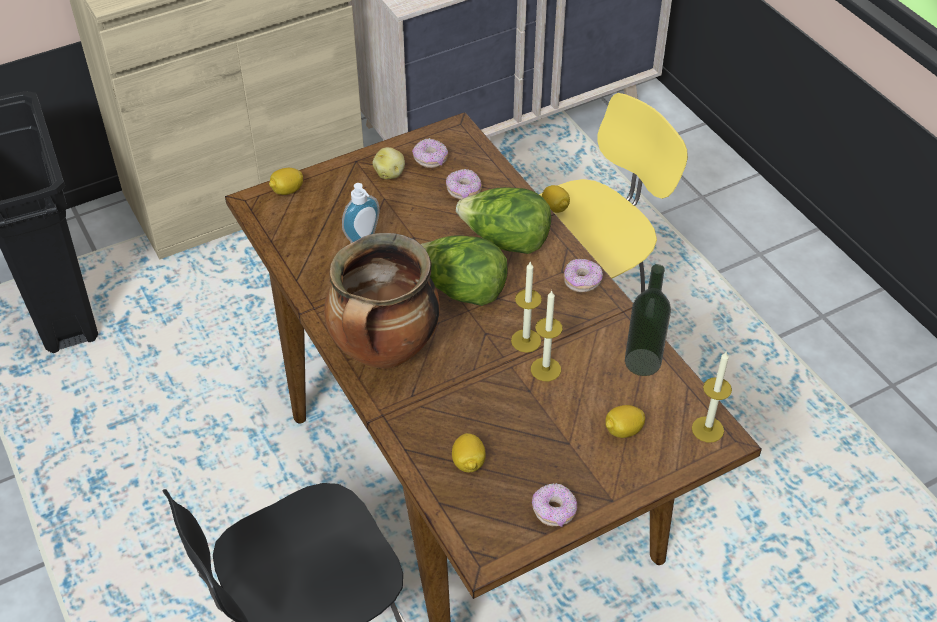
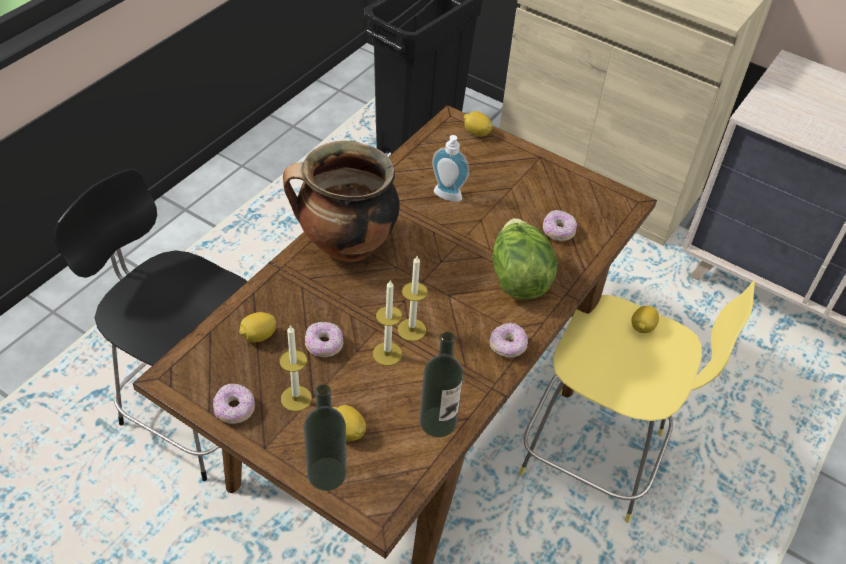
camera: 60 degrees right, 0 degrees up
potato [373,147,405,179] -> none
donut [412,138,448,168] -> donut moved to [305,322,344,357]
lettuce [421,235,508,306] -> none
candle [692,352,732,442] -> candle moved to [280,325,312,411]
none -> bottle [304,384,347,491]

